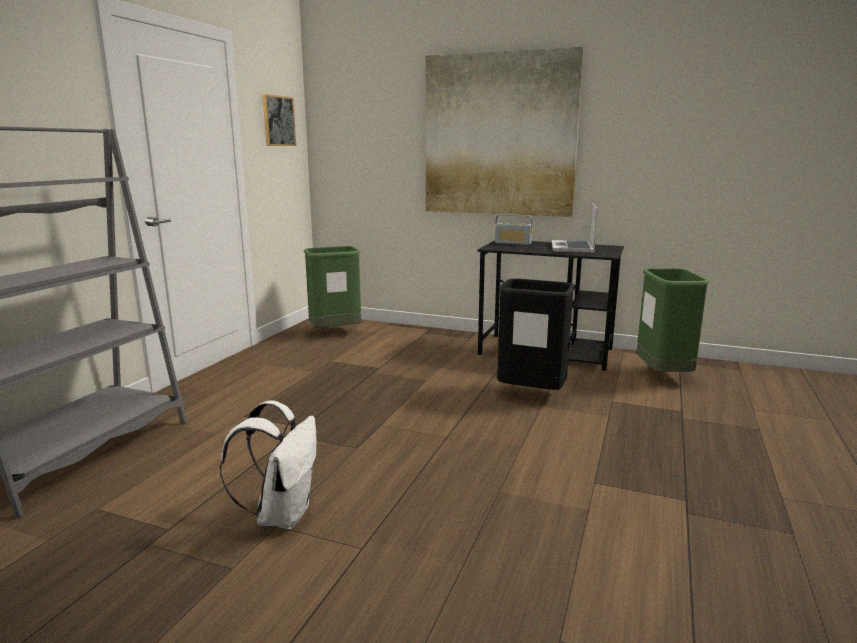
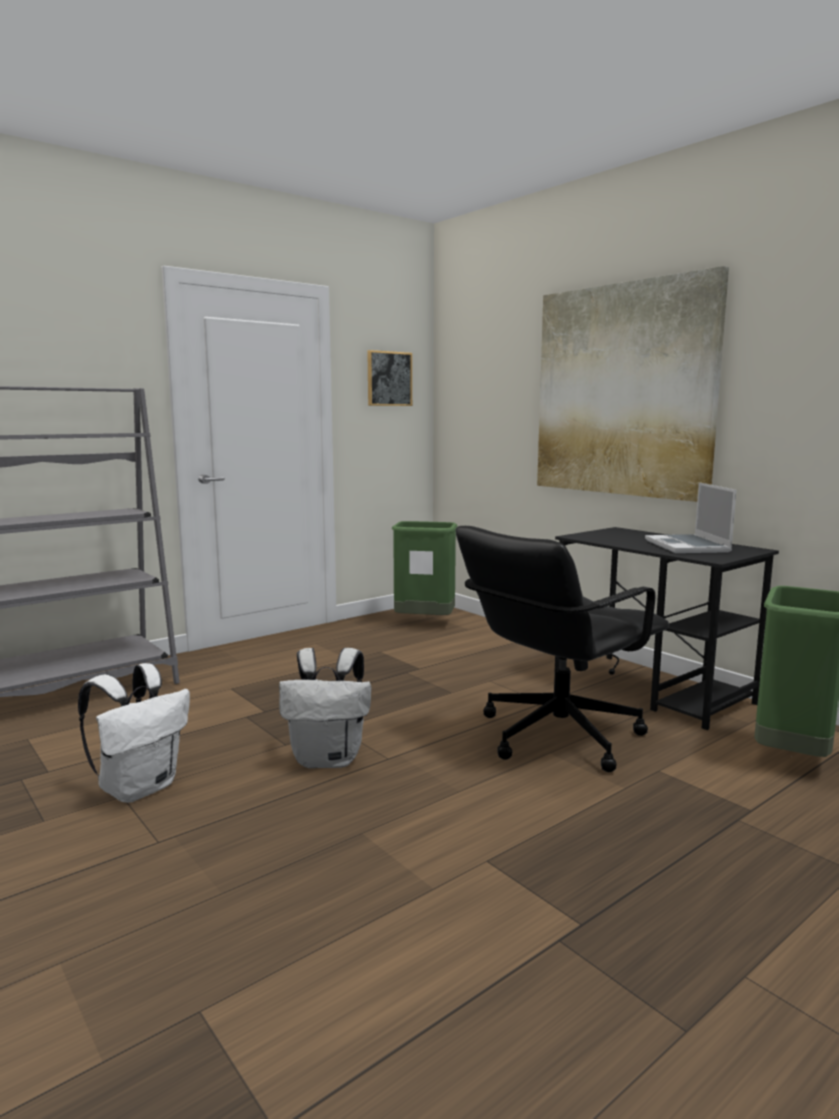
camera: 30 degrees right, 5 degrees down
radio [495,214,533,245] -> none
black trash can [497,279,576,390] -> black office chair [456,526,669,772]
laptop [552,204,598,253] -> laptop turned 45 degrees counterclockwise [645,482,736,553]
none -> white backpack [279,648,371,768]

